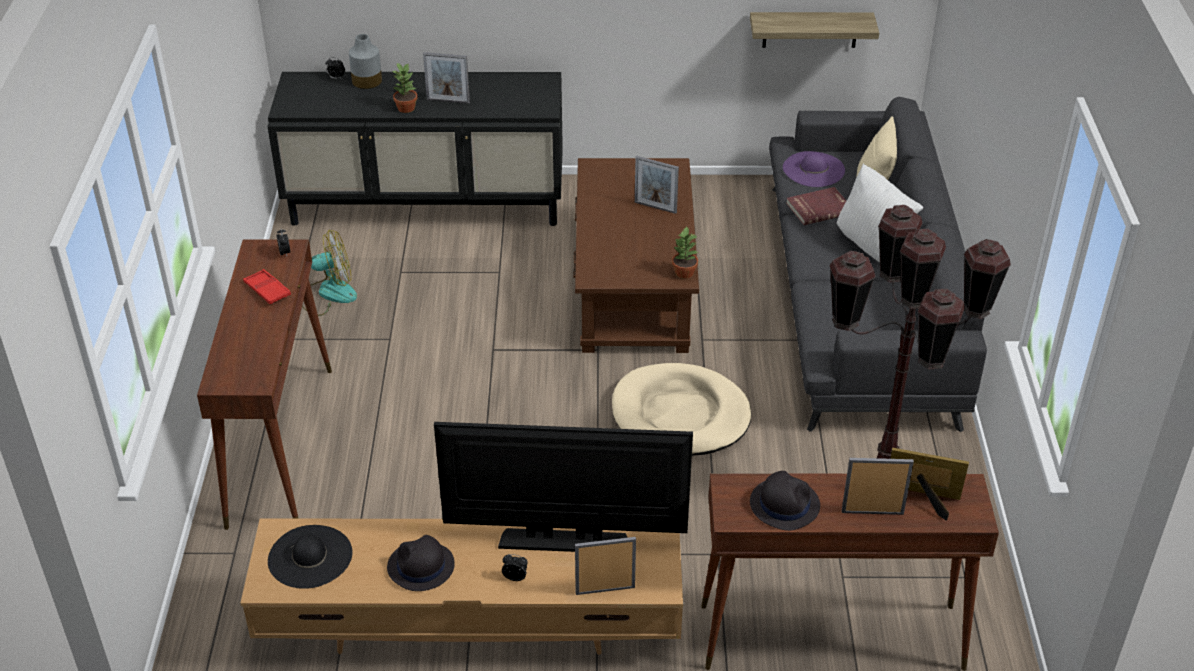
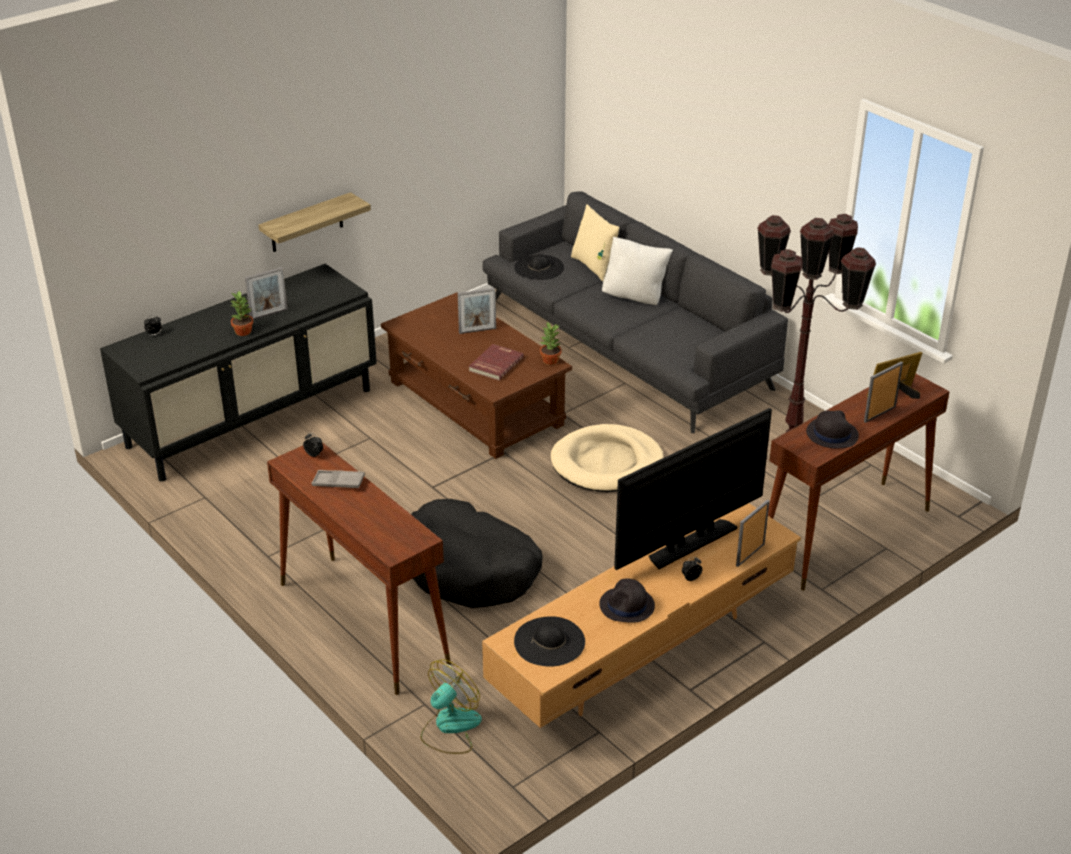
camera: 40 degrees left, 5 degrees down
red tray [243,269,291,304] -> grey tray [312,470,365,488]
fan [302,230,357,316] -> fan moved to [421,659,482,754]
grey vase [349,34,382,89] -> none
shelf [750,12,879,48] -> shelf moved to [258,192,371,252]
purple hat [783,151,845,187] -> black hat [514,254,564,280]
red book [786,187,846,225] -> red book moved to [469,344,524,381]
none -> black dog bed [411,499,542,608]

